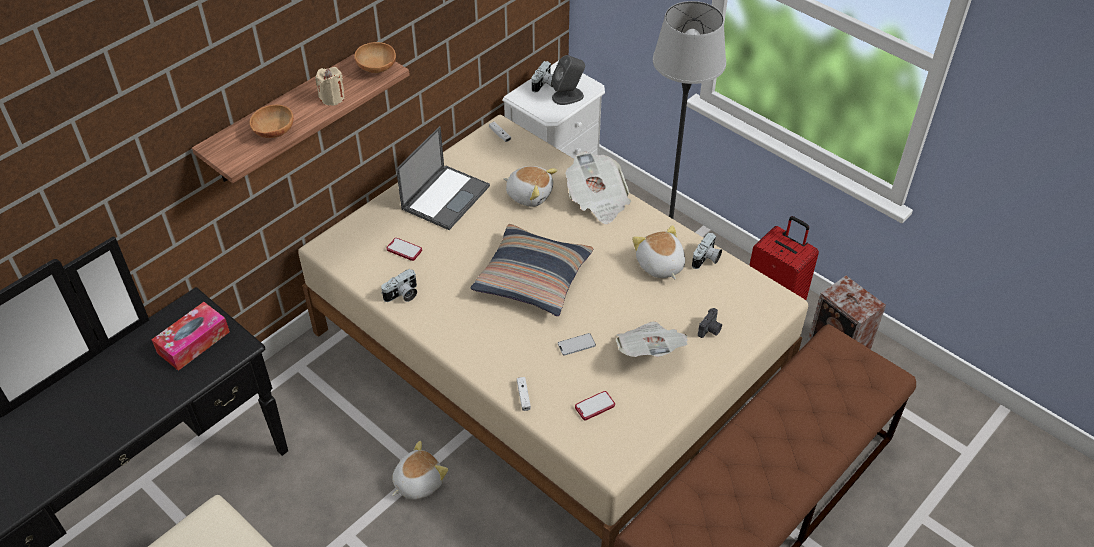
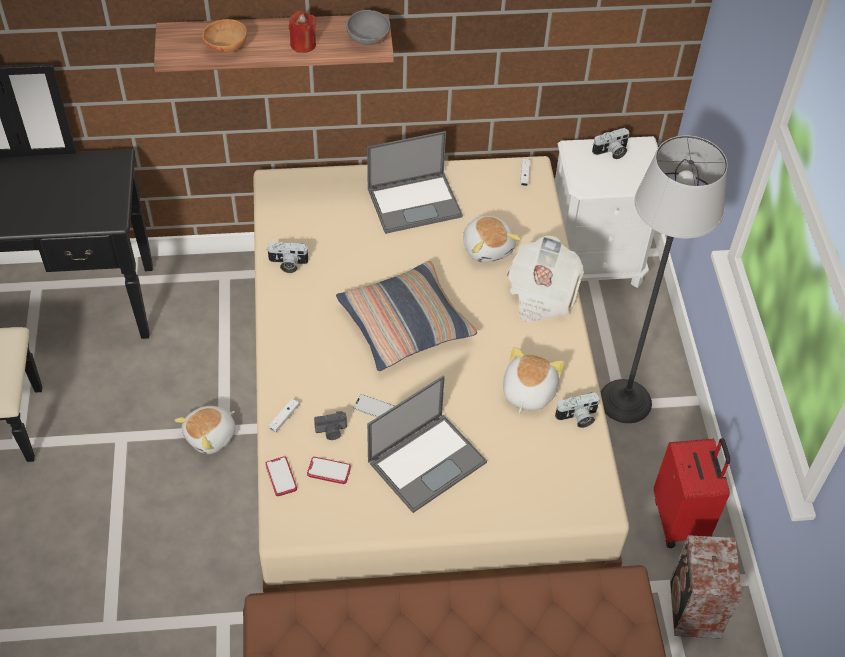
camera: 40 degrees right, 5 degrees up
tissue box [151,302,230,371] -> none
beige candle [315,67,345,106] -> red candle [289,11,316,53]
brown bowl [354,42,396,73] -> grey bowl [346,10,390,45]
phone [387,238,422,261] -> phone moved to [265,456,297,496]
plush toy [392,441,448,500] -> plush toy turned 135 degrees clockwise [174,406,236,454]
grey speaker [552,55,585,105] -> none
newspaper [616,322,688,357] -> laptop [367,375,487,513]
camera [698,308,722,338] -> camera moved to [314,411,347,440]

